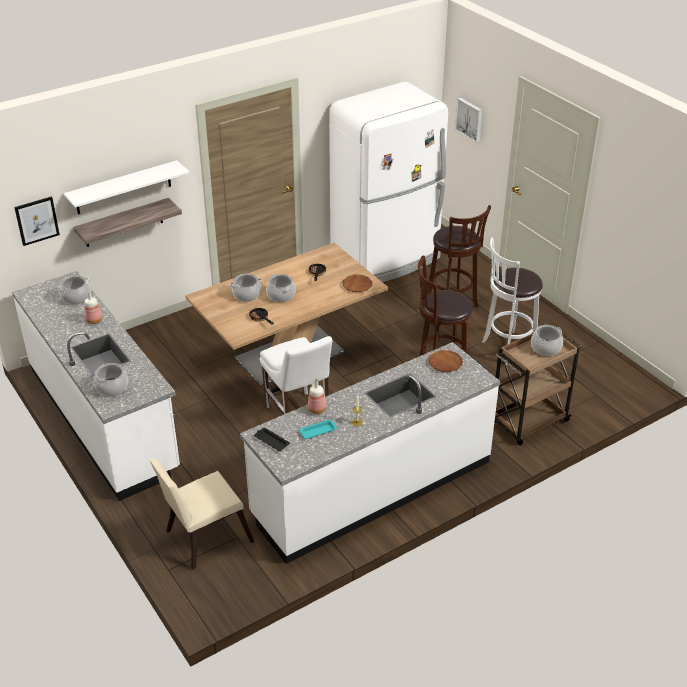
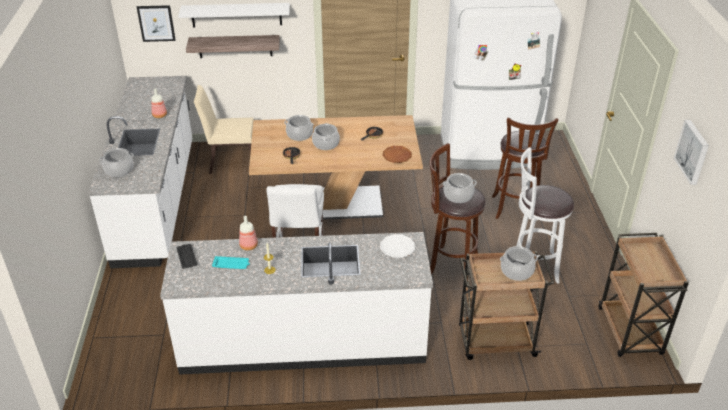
camera: 30 degrees right, 0 degrees up
cooking pot [57,275,91,305] -> cooking pot moved to [442,173,477,203]
beige chair [149,458,254,570] -> beige chair moved to [194,85,254,174]
brown plate [429,350,463,372] -> white plate [380,234,415,258]
picture [455,97,482,143] -> picture moved to [674,120,709,185]
none -> brown cart [599,233,689,357]

